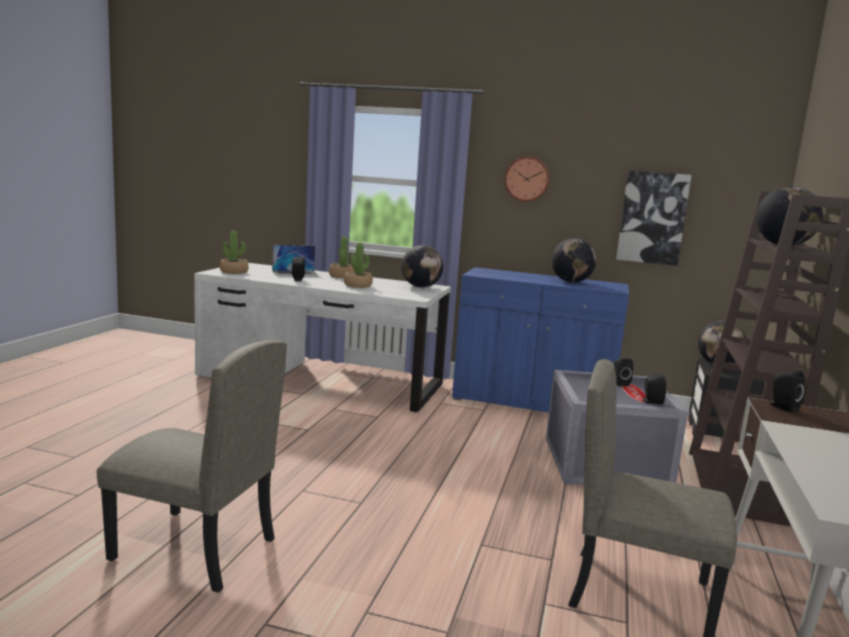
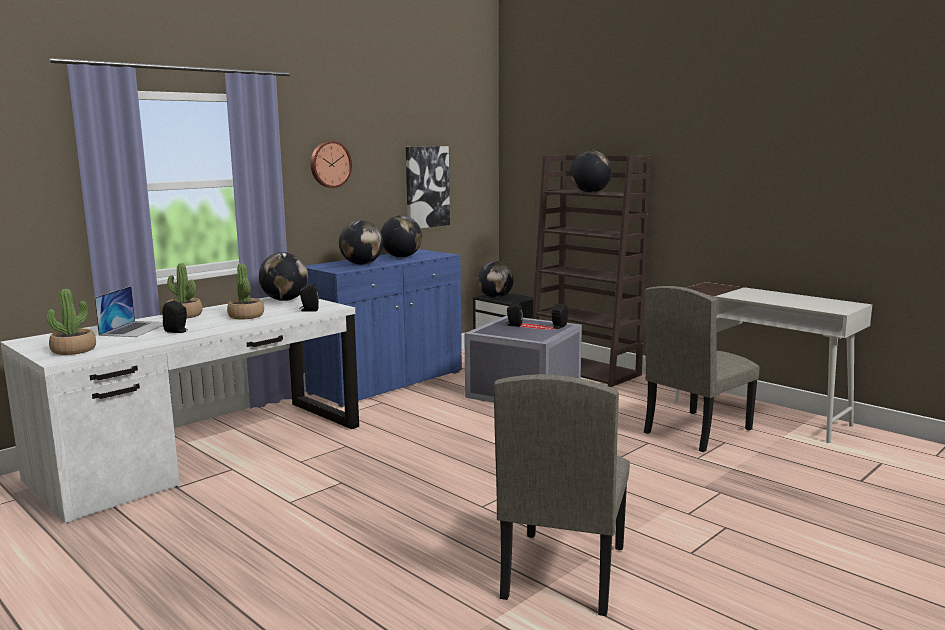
camera: 60 degrees left, 0 degrees up
beige chair [97,340,287,593] -> beige chair turned 150 degrees clockwise [494,374,630,616]
black speaker [768,371,805,412] -> black speaker moved to [299,283,319,312]
none -> globe [339,220,383,265]

